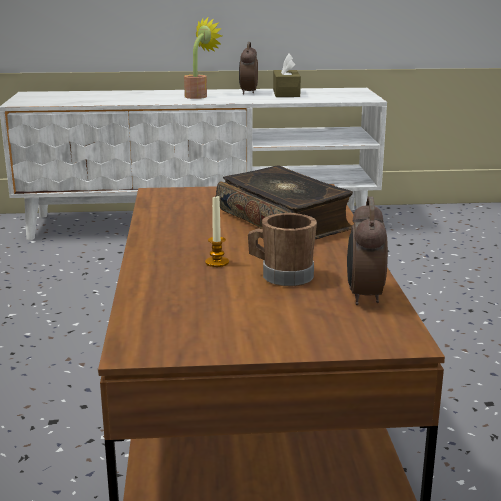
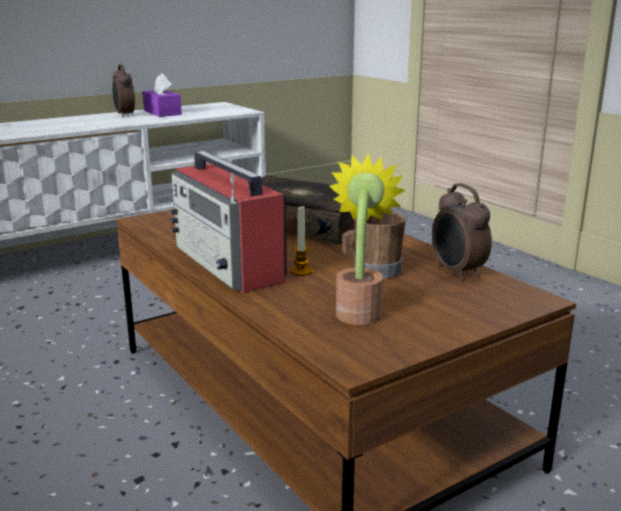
camera: 30 degrees left, 0 degrees up
potted plant [184,16,222,99] -> potted plant moved to [329,153,405,325]
brown tissue box [273,54,301,97] -> purple tissue box [142,73,182,117]
none -> radio [170,151,287,293]

